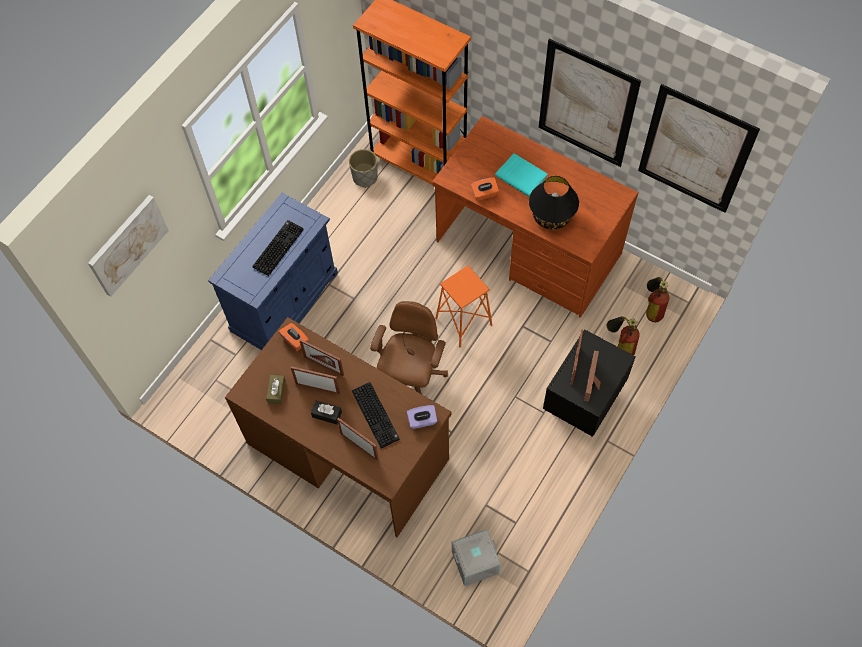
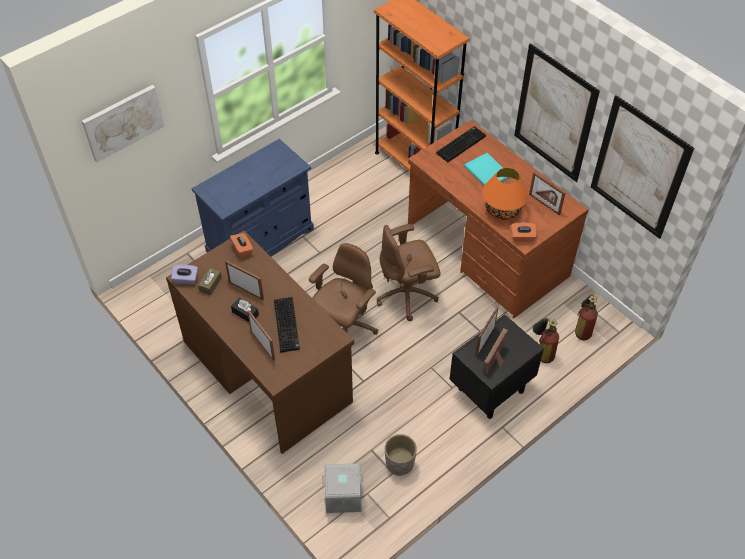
camera: 15 degrees right, 10 degrees down
keyboard [252,220,304,276] -> keyboard moved to [436,126,486,162]
picture frame [299,339,344,376] -> picture frame moved to [529,172,565,215]
grey planter [349,149,378,188] -> grey planter moved to [385,434,417,476]
purple tissue box [407,405,437,429] -> purple tissue box moved to [171,264,198,285]
orange stool [435,265,492,347] -> brown office chair [376,224,441,321]
orange tissue box [471,178,499,201] -> orange tissue box moved to [511,222,536,242]
black table lamp [529,176,579,230] -> orange table lamp [482,168,528,220]

